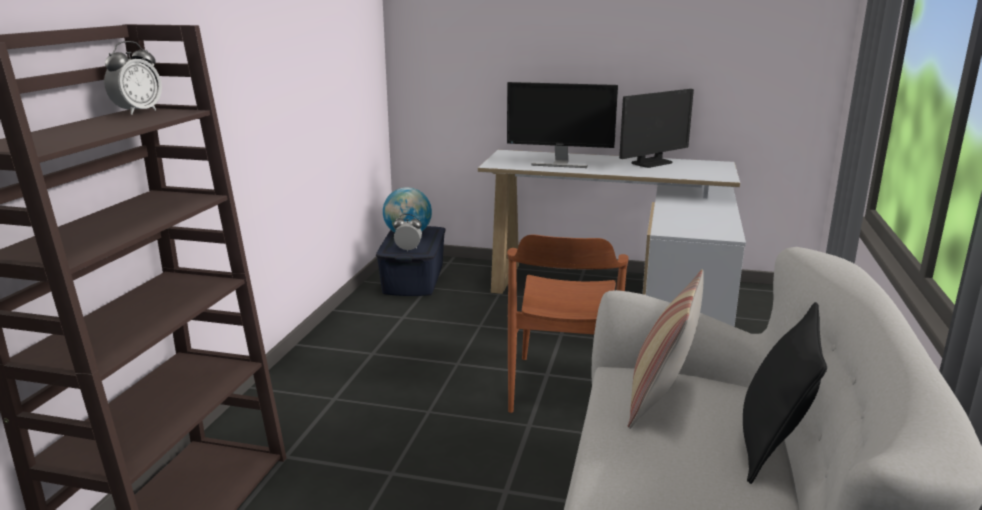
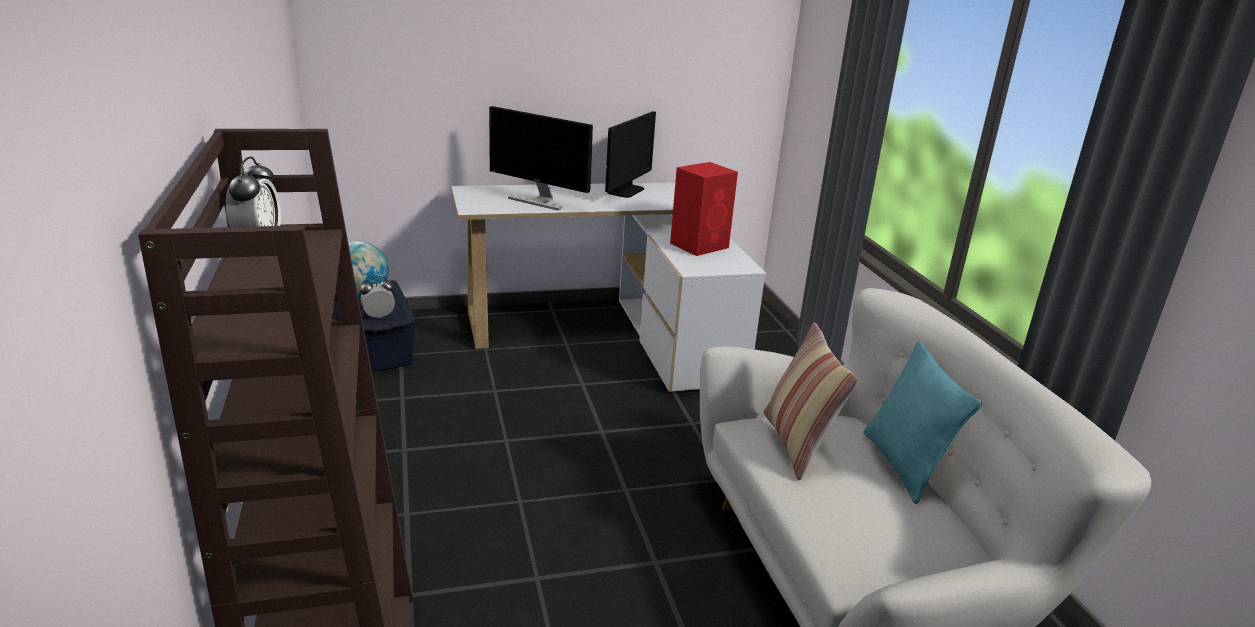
camera: 30 degrees left, 5 degrees up
monitor [507,82,618,168] -> monitor turned 45 degrees clockwise [489,106,593,210]
brown chair [507,234,628,413] -> none
black pillow [743,302,827,484] -> turquoise pillow [863,341,982,504]
none -> red speaker [670,162,738,256]

